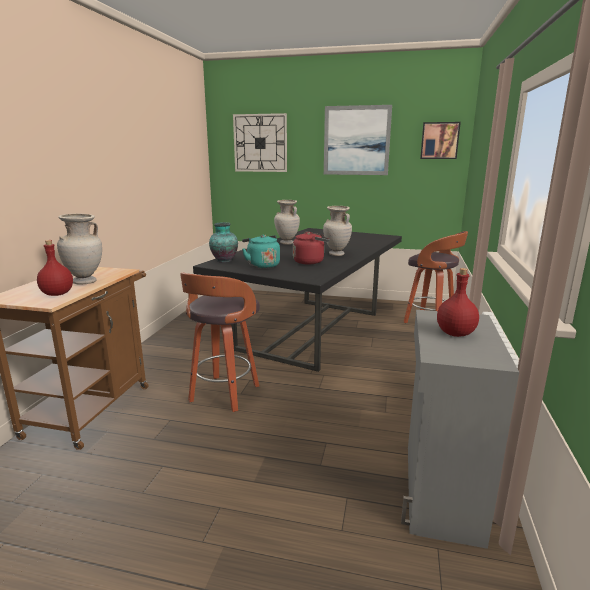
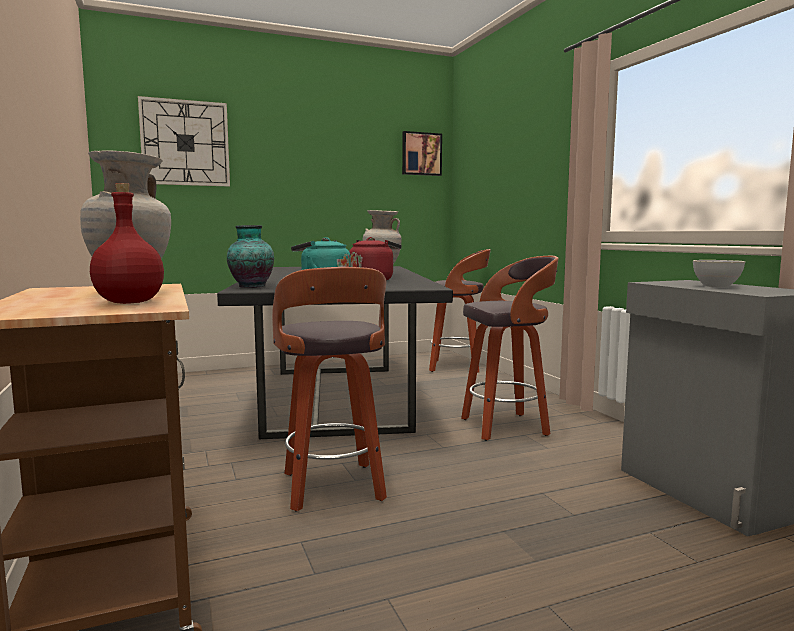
camera: 35 degrees left, 10 degrees down
beige vase [274,200,300,245] -> none
picture [324,105,392,175] -> none
red bottle [437,268,479,337] -> grey bowl [693,260,746,288]
none -> stool [461,256,559,441]

